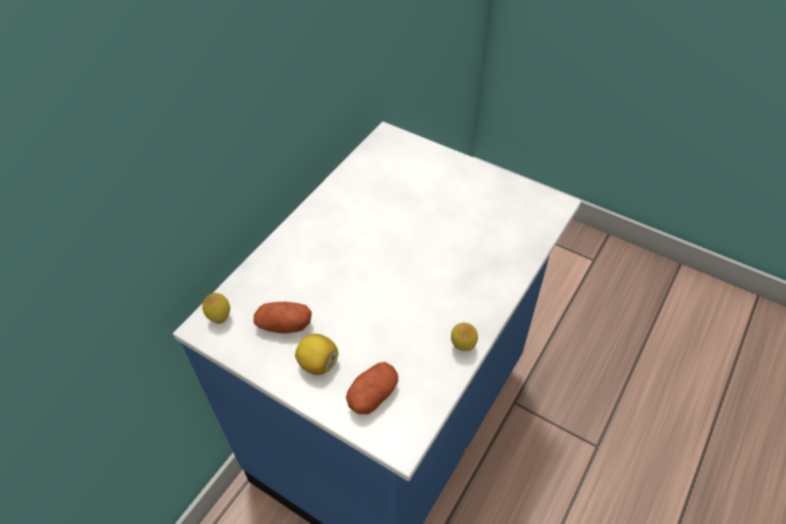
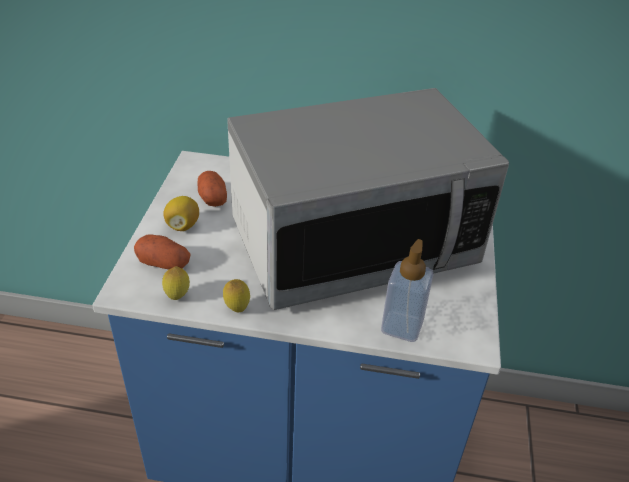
camera: 65 degrees right, 10 degrees down
lemon [202,293,230,324] -> lemon moved to [162,266,190,300]
none -> microwave [227,88,509,310]
none -> soap dispenser [381,239,434,342]

